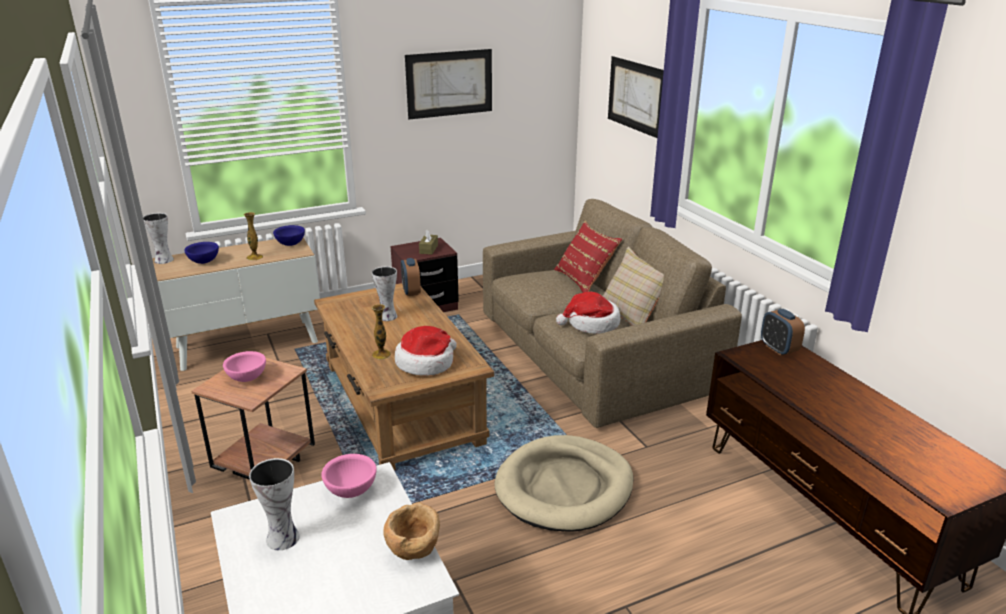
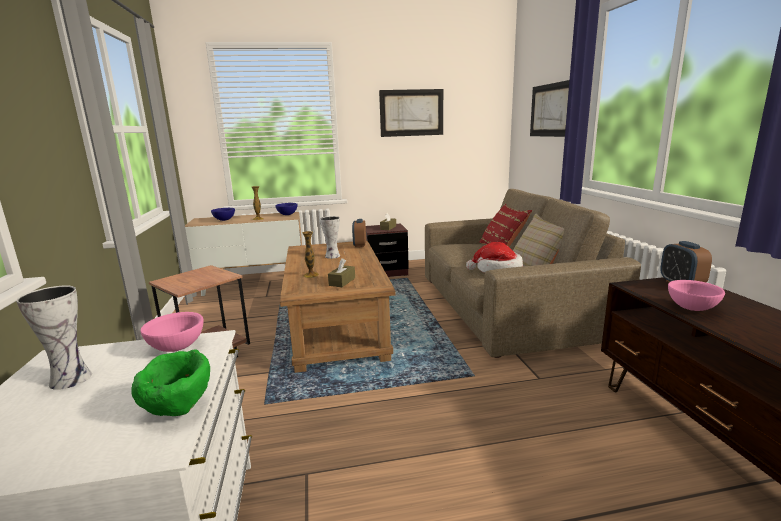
camera: 15 degrees right, 10 degrees down
vase [143,213,174,264] -> none
pink bowl [223,351,266,382] -> pink bowl moved to [668,280,725,311]
brown bowl [383,502,440,560] -> green bowl [131,349,210,416]
hat [395,326,457,376] -> brown tissue box [328,258,355,287]
beige dog bed [495,435,634,532] -> none

